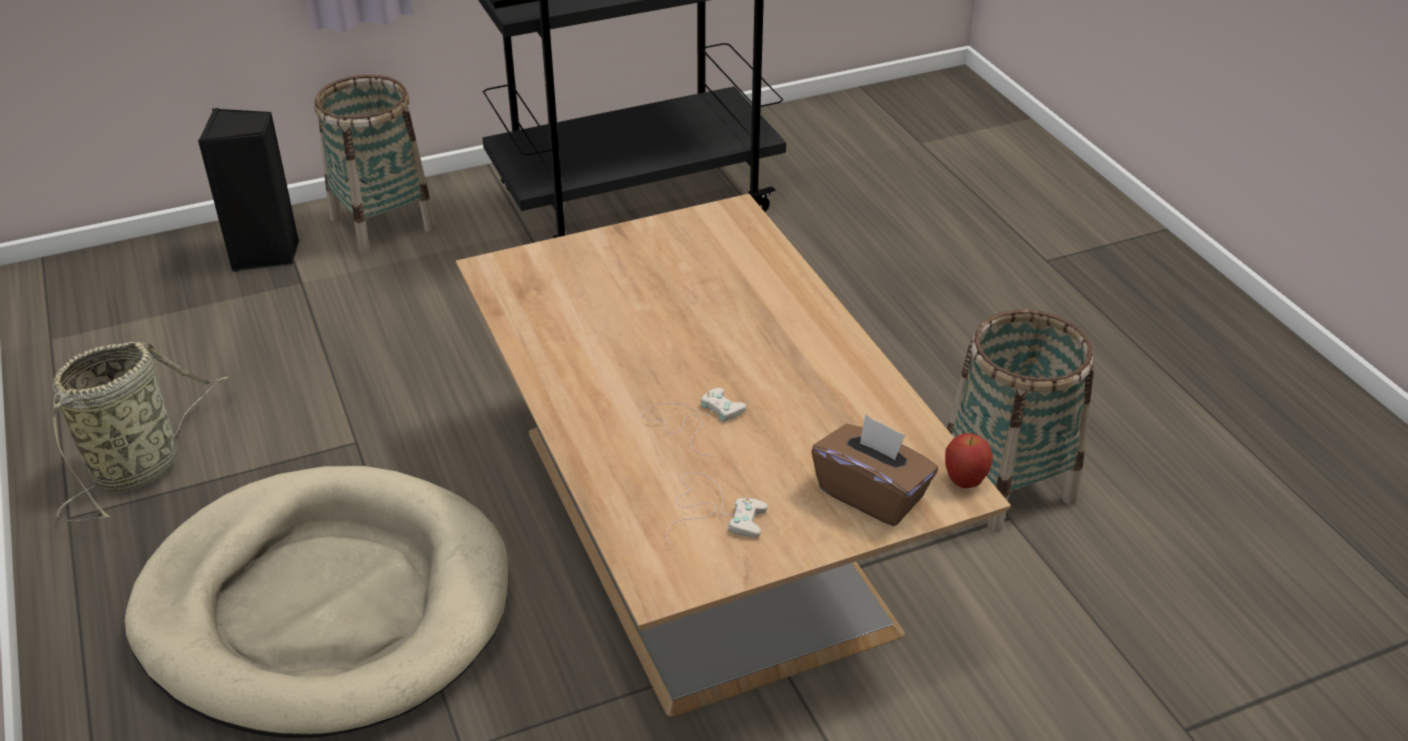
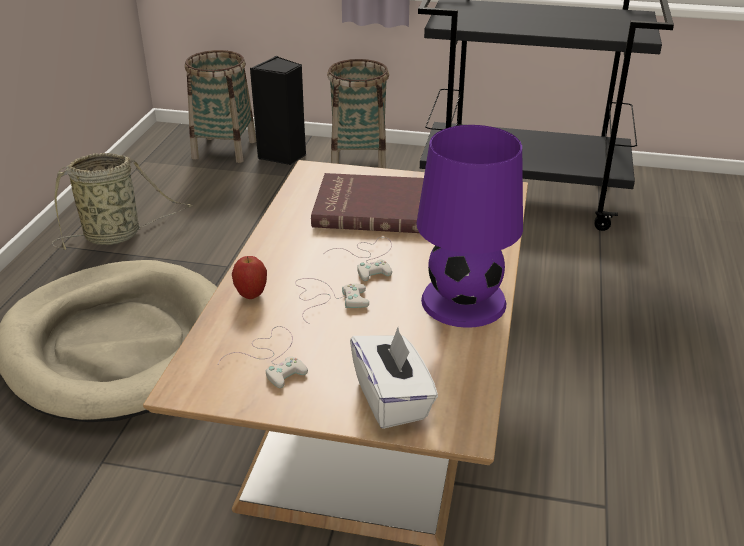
camera: 35 degrees right, 5 degrees down
brown tissue box [812,414,938,526] -> white tissue box [350,327,438,429]
apple [945,433,993,488] -> apple moved to [232,256,267,299]
basket [947,309,1094,532] -> basket moved to [185,50,256,163]
none -> red book [311,173,424,233]
none -> white game controller [325,237,392,281]
none -> purple table lamp [416,125,523,328]

